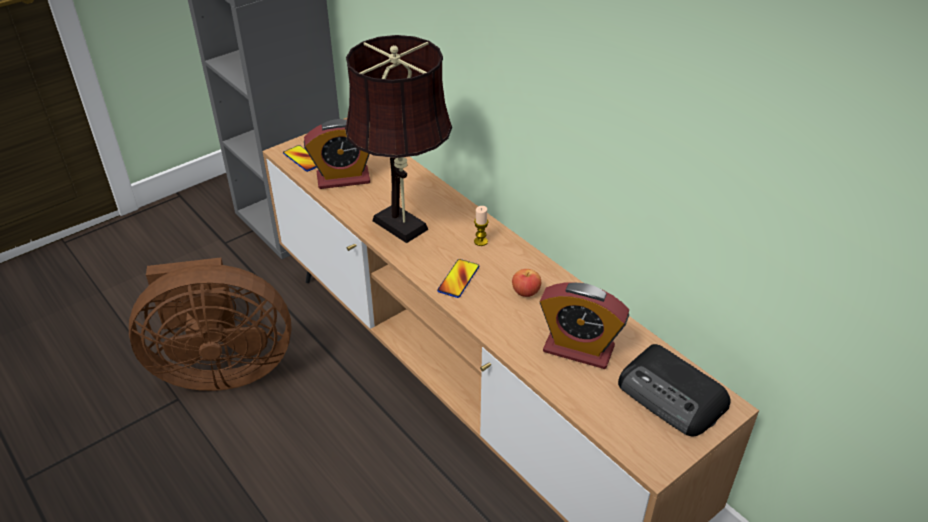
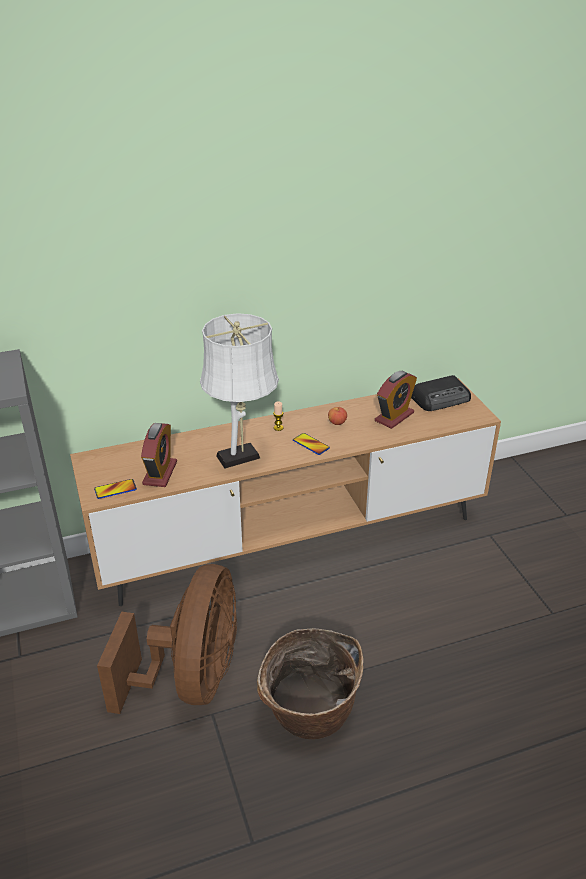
camera: 70 degrees left, 5 degrees down
brown table lamp [345,35,452,243] -> white table lamp [200,313,279,469]
none -> basket [257,628,363,739]

